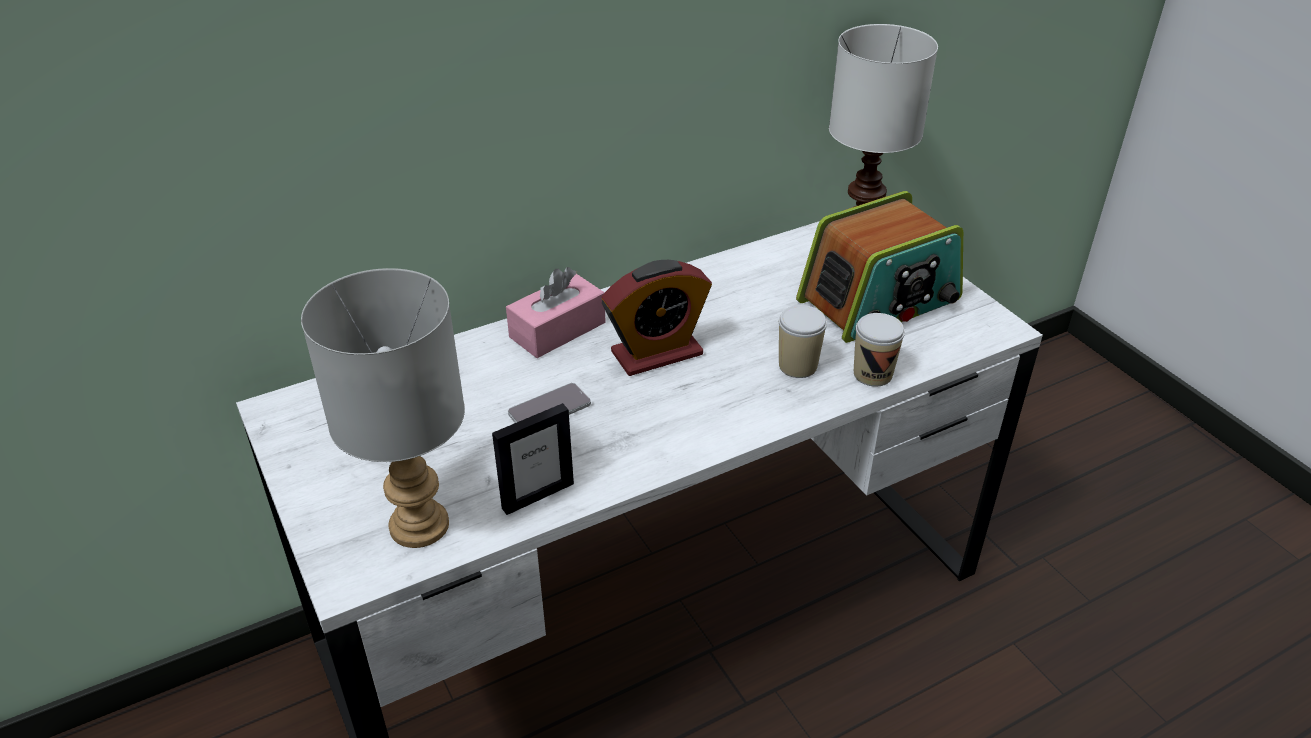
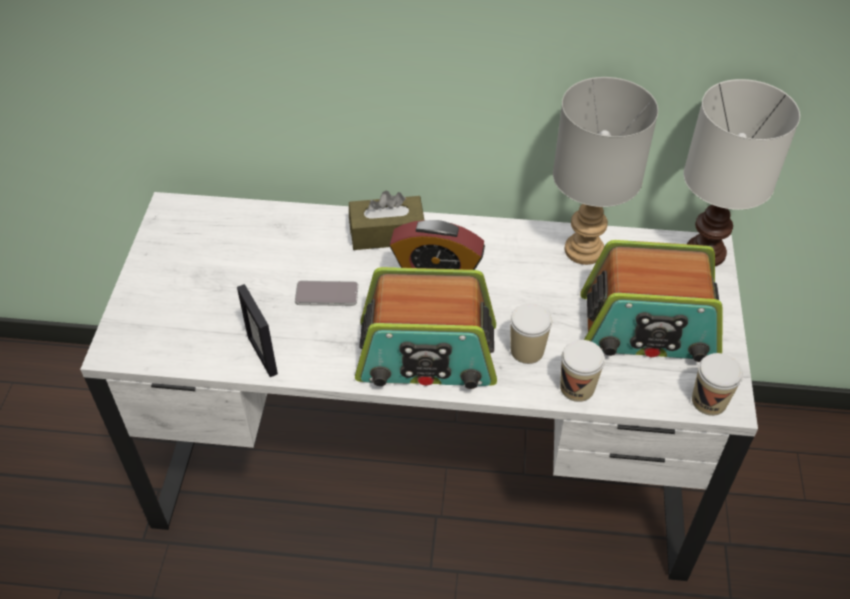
camera: 35 degrees right, 10 degrees up
grey table lamp [301,268,465,548] -> grey table lamp moved to [553,77,658,265]
picture frame [492,403,574,515] -> picture frame turned 60 degrees clockwise [237,284,278,377]
pink tissue box [506,267,606,358] -> brown tissue box [349,191,424,250]
none -> radio [355,267,497,389]
none -> cup [692,353,743,416]

